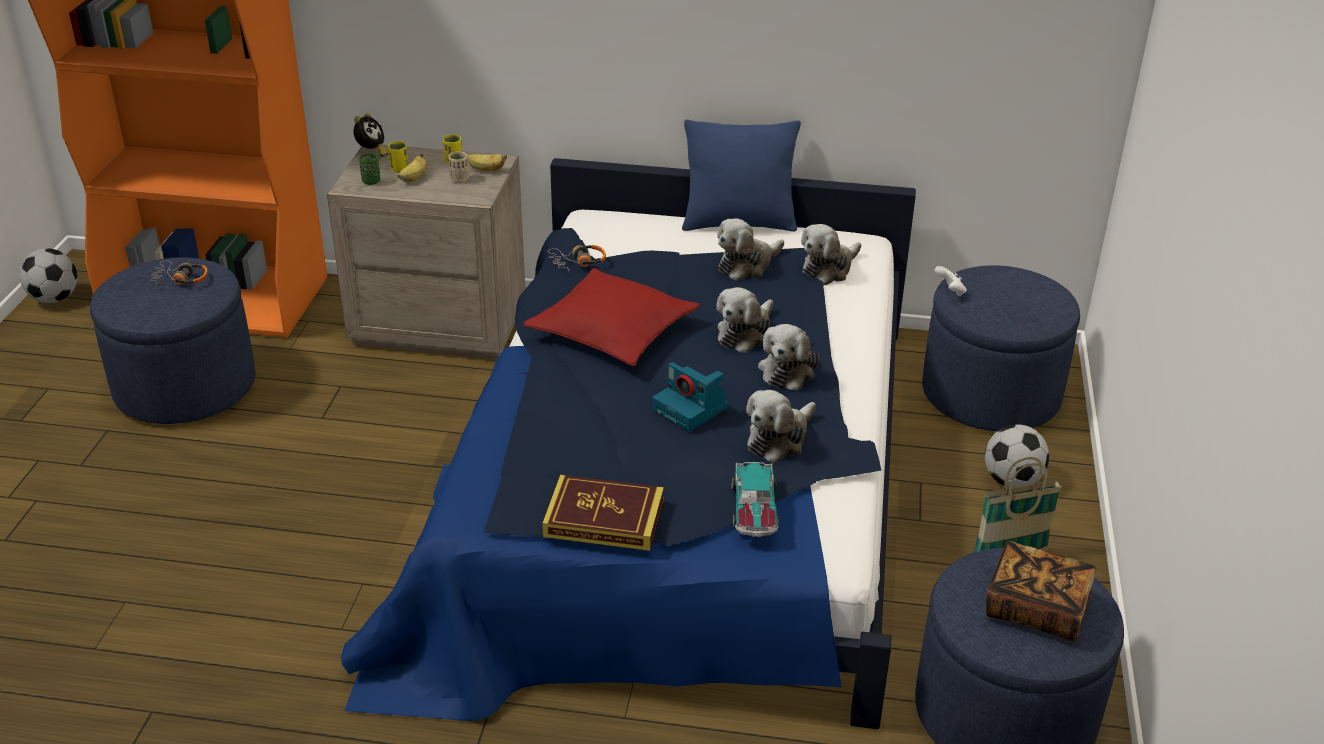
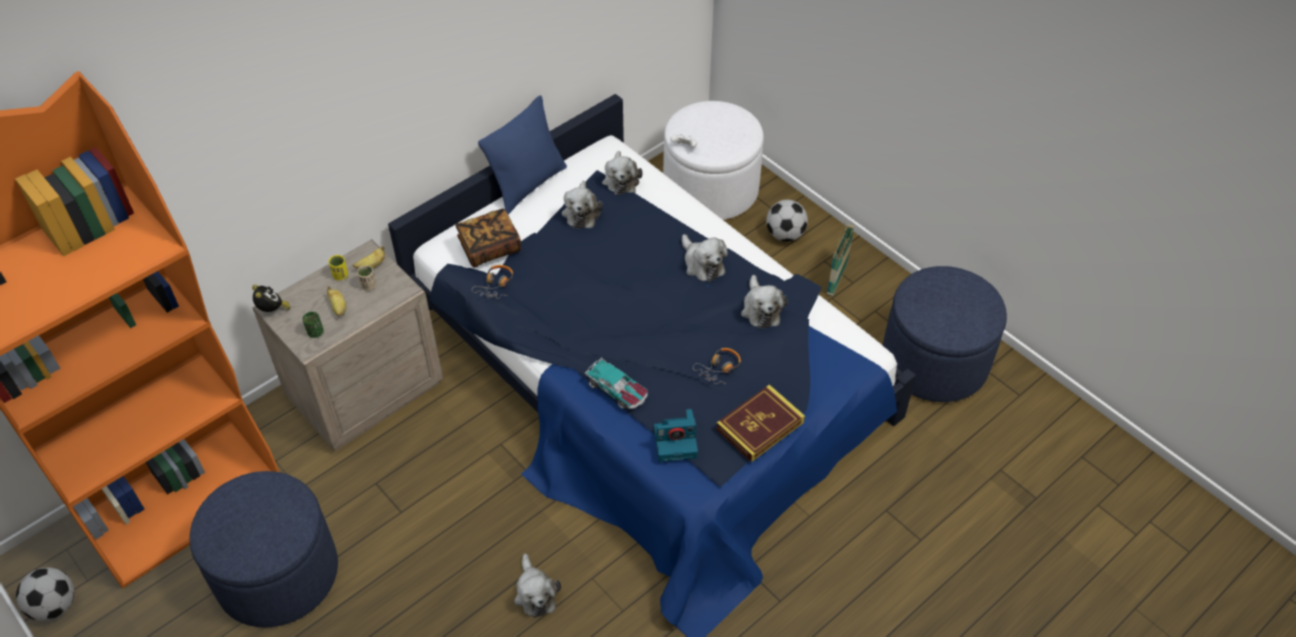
camera: 50 degrees left, 15 degrees up
headphones [150,261,208,285] -> headphones moved to [693,348,741,384]
yellow cup [388,141,409,173] -> none
red pillow [523,268,700,366] -> none
camera [653,362,728,431] -> camera moved to [654,409,698,462]
plush toy [716,287,773,353] -> plush toy moved to [514,554,561,618]
toy car [732,462,779,537] -> toy car moved to [585,358,648,409]
blue ottoman [922,265,1080,431] -> white ottoman [663,101,764,220]
book [986,541,1096,641] -> book moved to [455,208,521,267]

